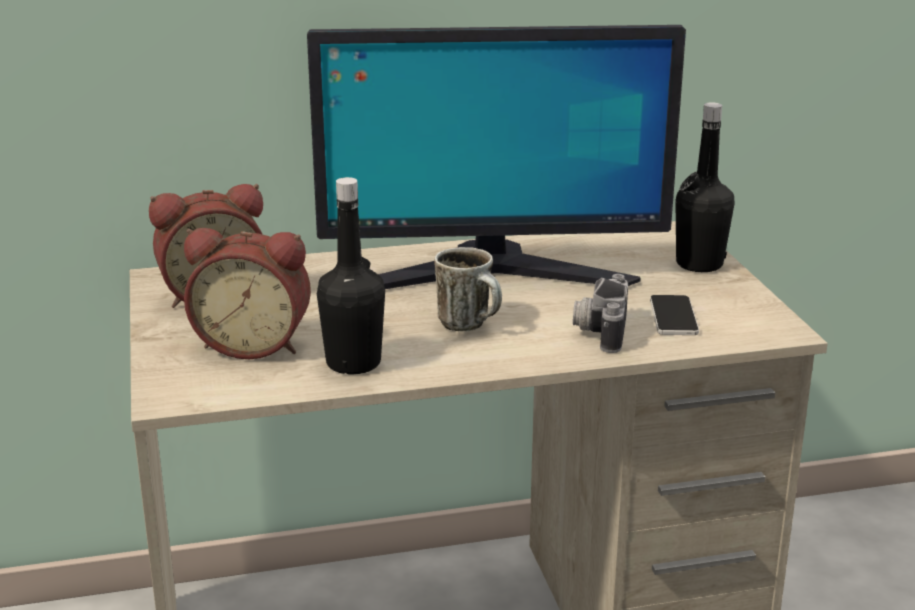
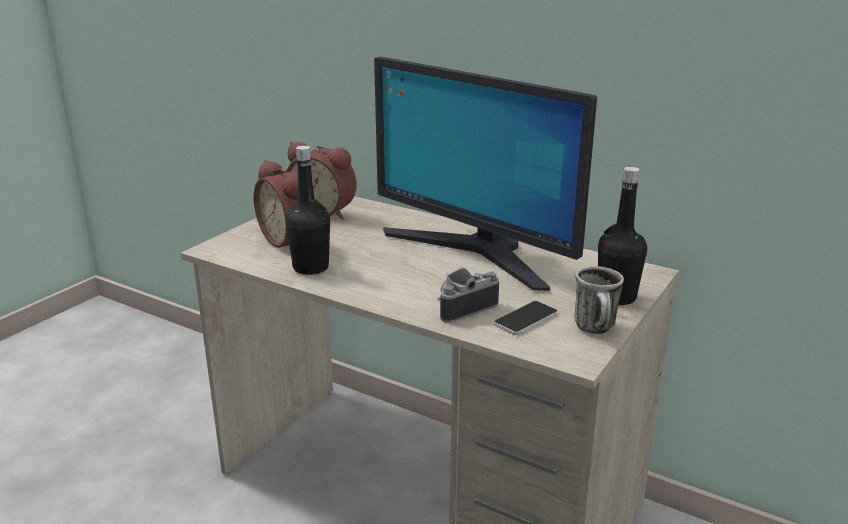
camera: 45 degrees right, 0 degrees up
mug [434,247,502,331] -> mug moved to [574,266,624,334]

